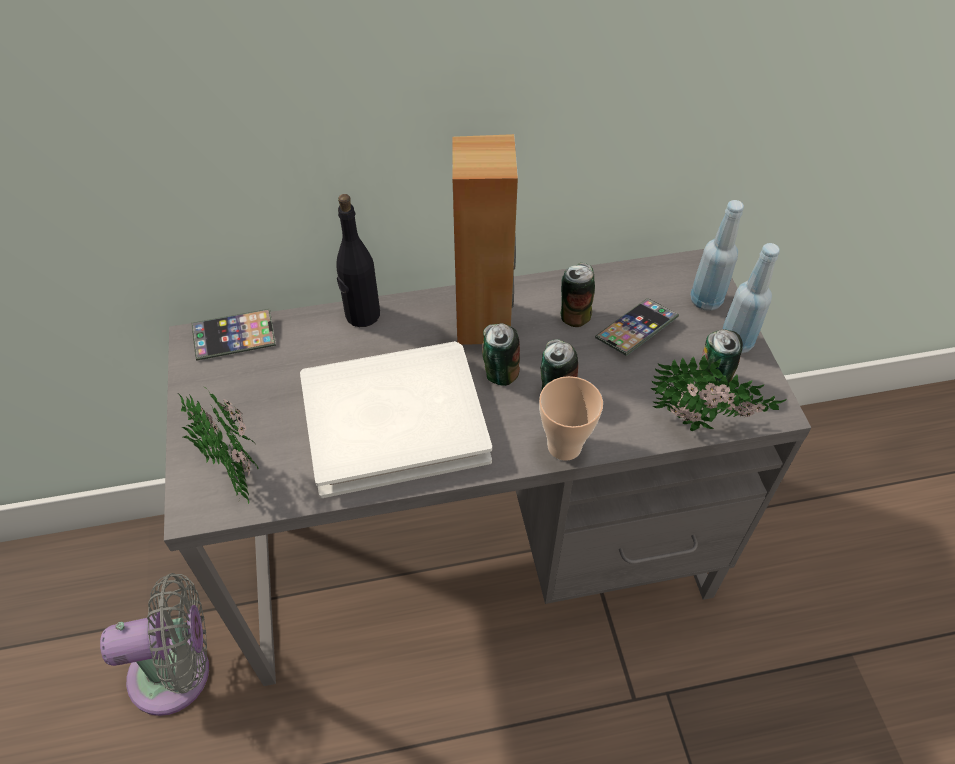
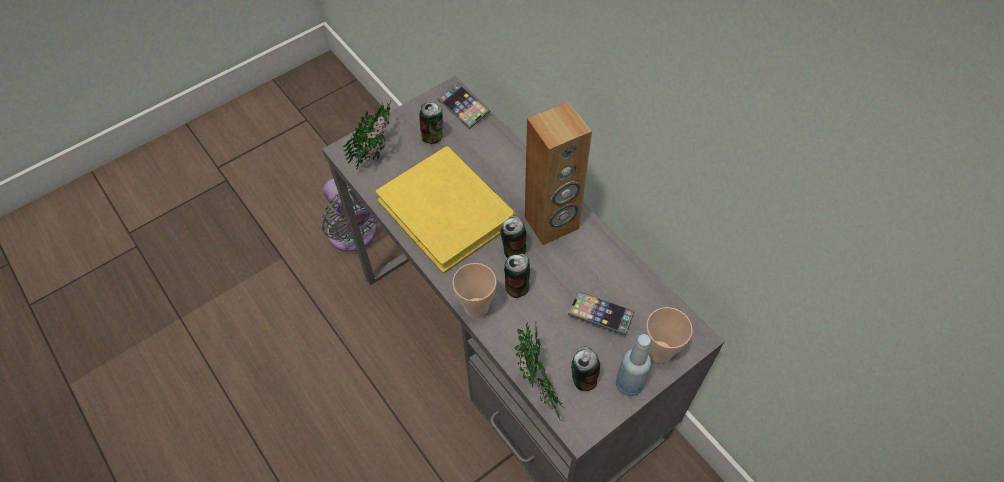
camera: 65 degrees right, 5 degrees up
white book [300,341,492,498] -> yellow book [376,147,516,274]
black bottle [336,194,380,327] -> none
can [561,263,595,327] -> can moved to [419,102,443,144]
blue bottle [690,200,744,311] -> cup [646,307,693,363]

